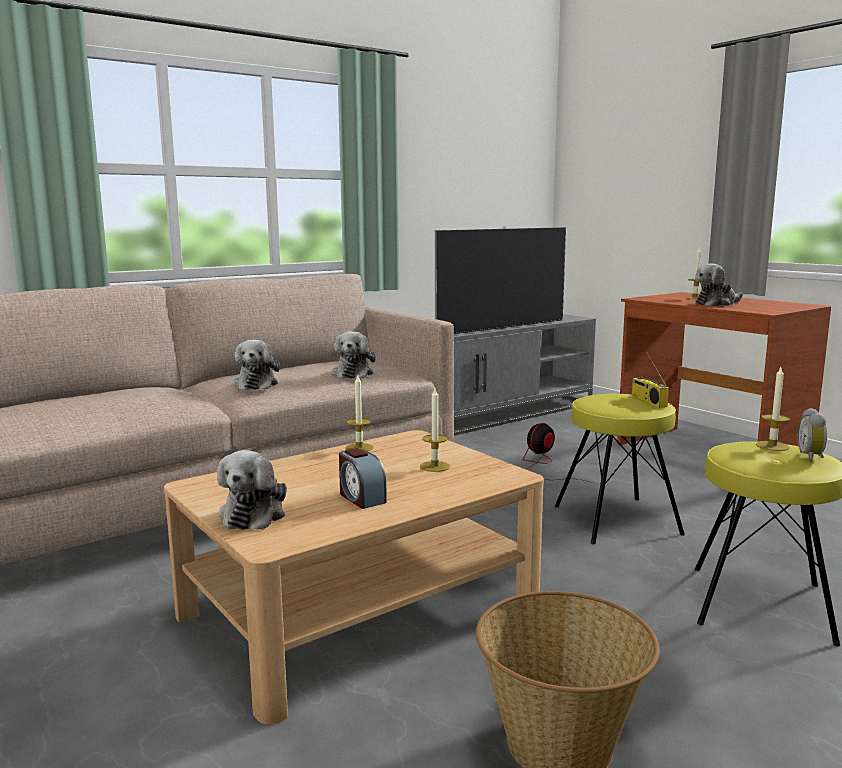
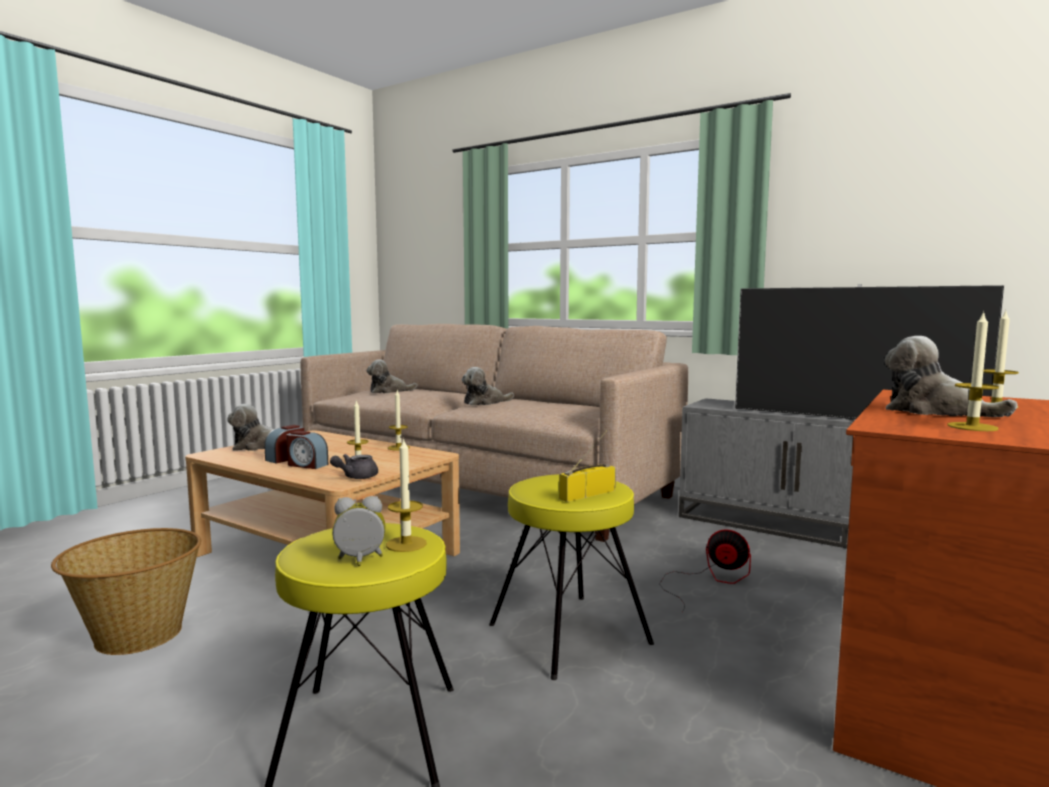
camera: 70 degrees right, 5 degrees down
plush toy [332,331,376,379] -> plush toy moved to [367,359,417,393]
none -> alarm clock [286,431,329,469]
none -> grey teapot [330,454,378,479]
none -> candle [947,311,999,431]

